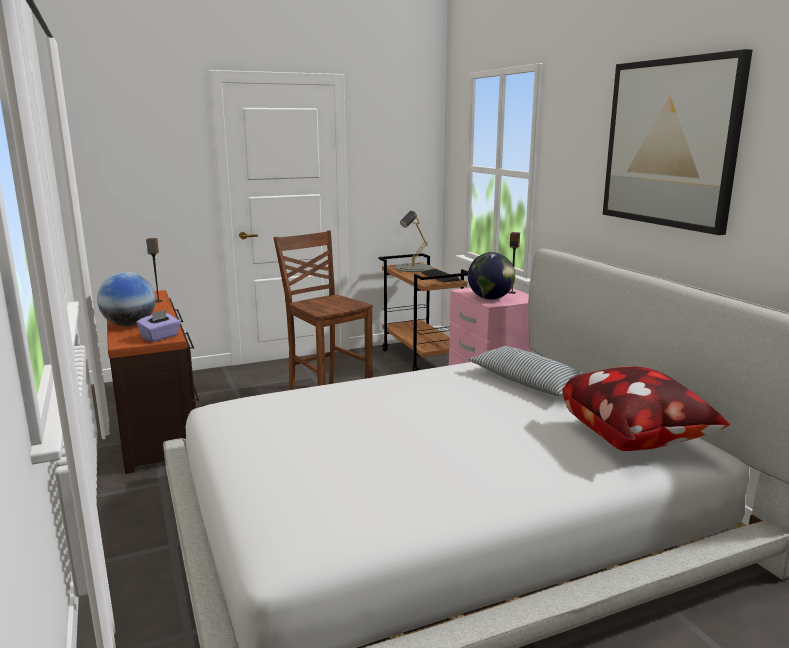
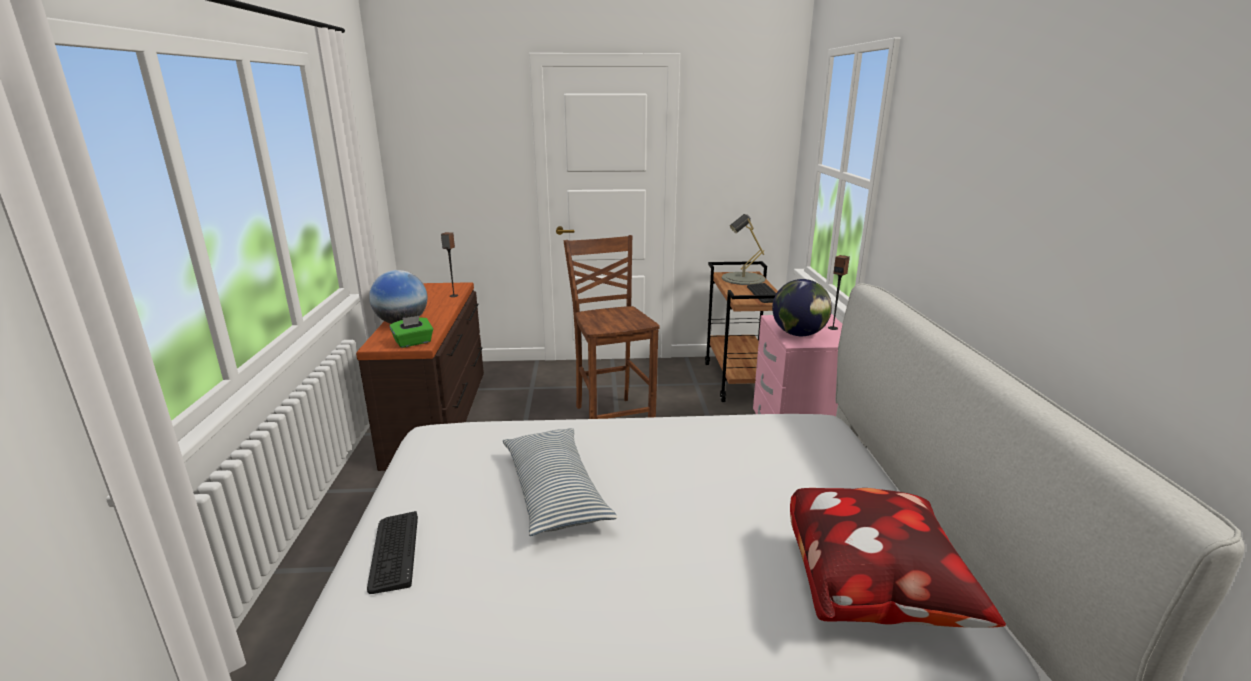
camera: 20 degrees right, 5 degrees up
purple tissue box [136,310,181,342] -> green tissue box [389,316,433,348]
pillow [467,346,586,396] -> pillow moved to [503,428,617,536]
picture [603,49,753,235] -> none
none -> keyboard [367,511,418,594]

